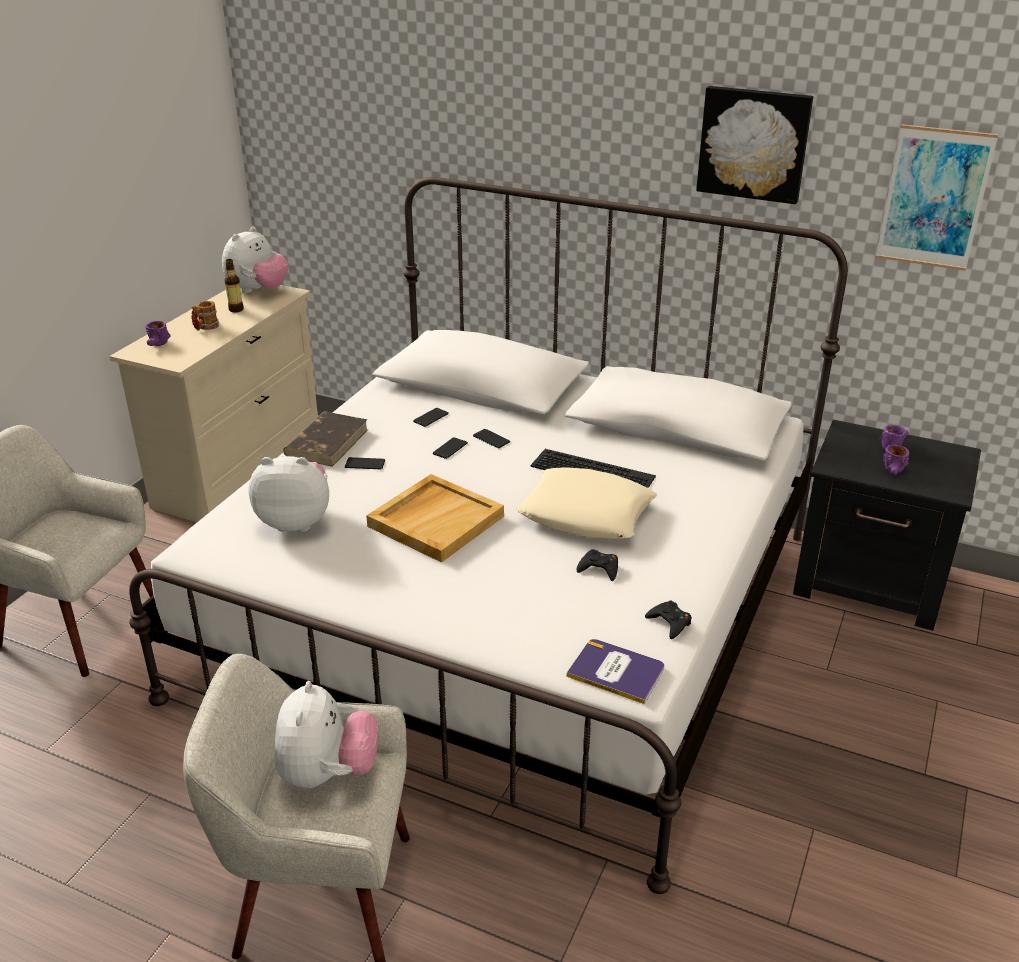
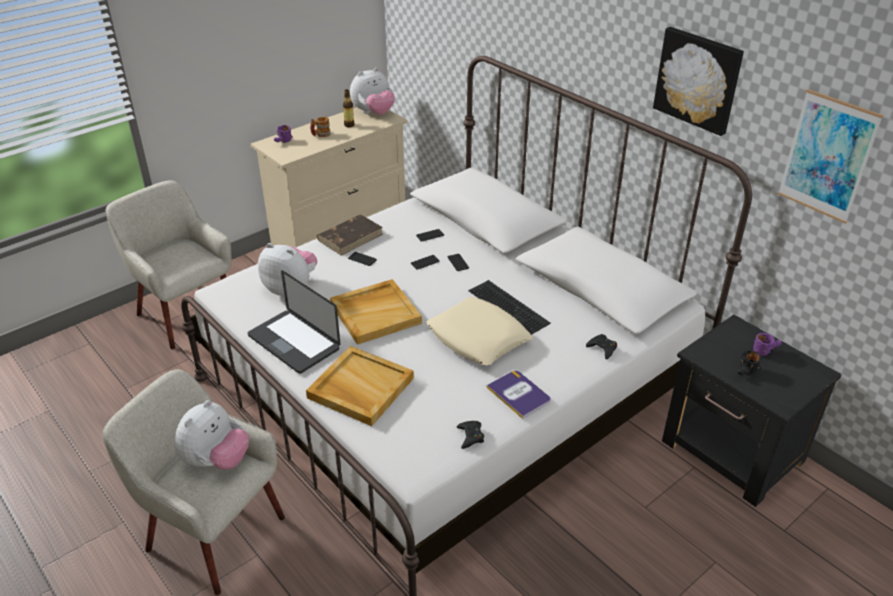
camera: 25 degrees right, 5 degrees up
book [567,639,664,704] -> book moved to [487,370,550,419]
black game controller [576,549,618,581] -> black game controller moved to [586,334,617,360]
purple mug [883,445,909,475] -> black mug [737,350,761,375]
none -> laptop [248,270,341,374]
none -> beige tray [306,346,414,426]

